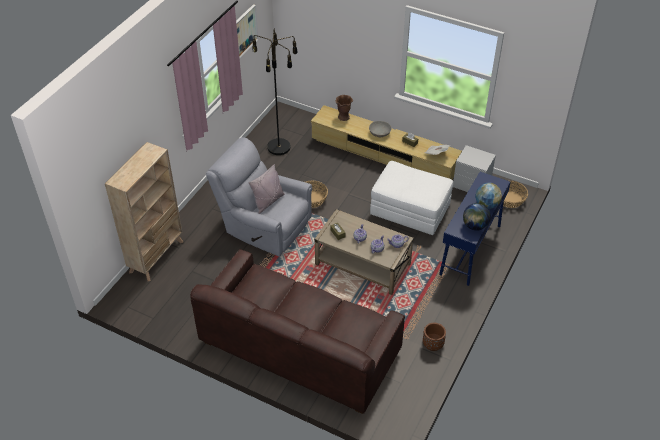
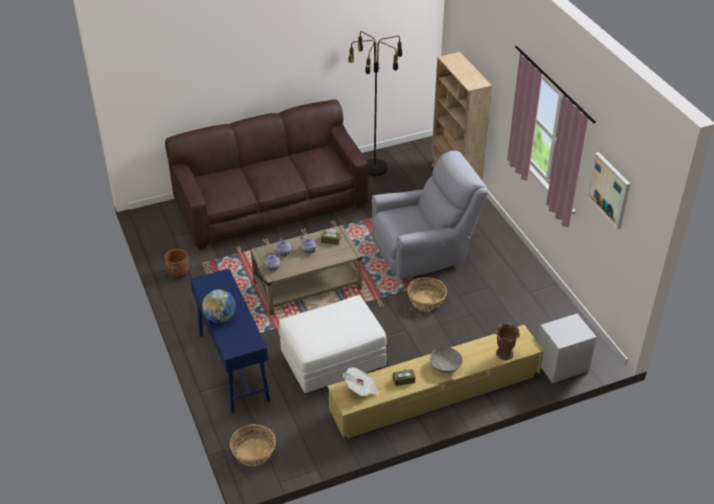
camera: 130 degrees right, 5 degrees down
purple pillow [248,164,285,214] -> none
floor lamp [252,29,298,155] -> floor lamp moved to [349,31,402,176]
grey nightstand [453,145,496,192] -> grey nightstand moved to [538,313,597,383]
globe [463,203,491,231] -> none

